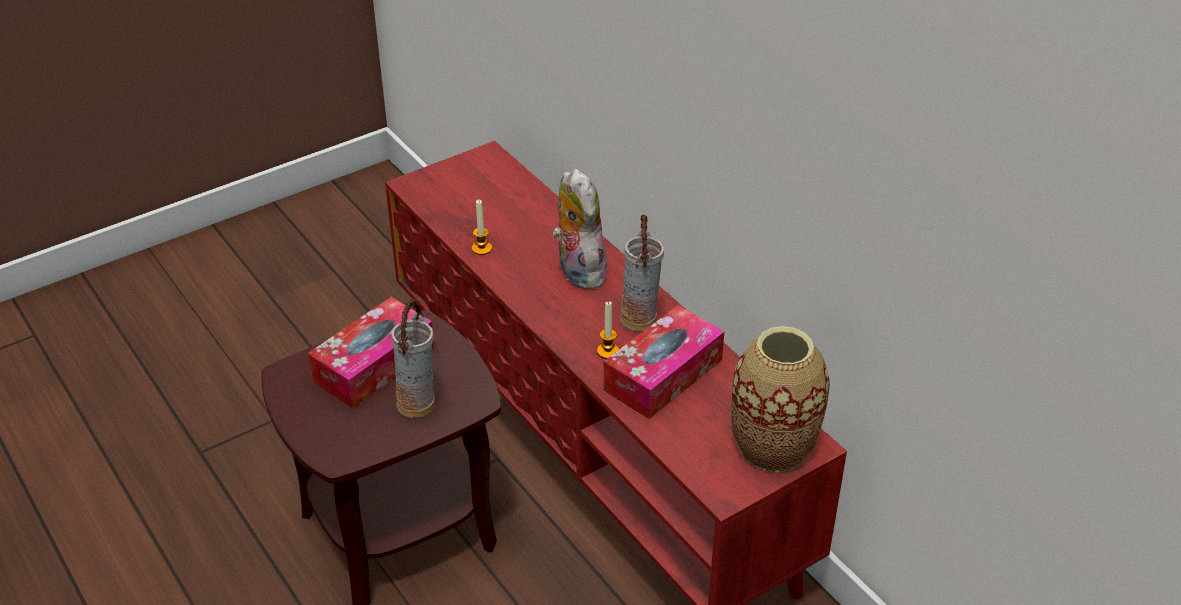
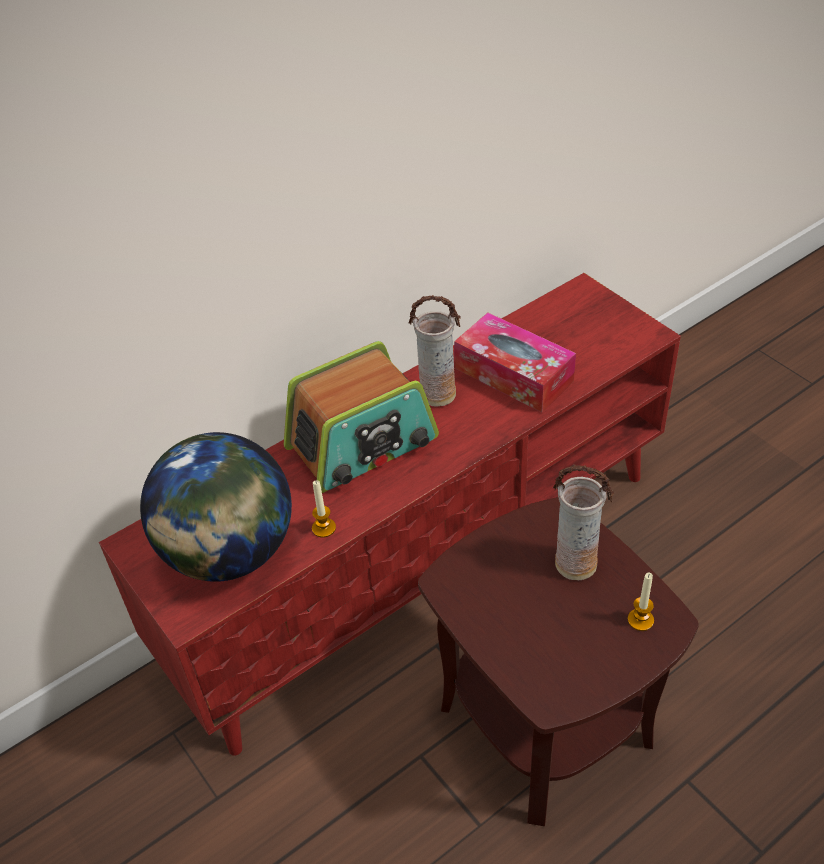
camera: 90 degrees left, 5 degrees up
tissue box [308,297,434,408] -> none
plush toy [552,169,610,289] -> radio [283,341,439,493]
candle [597,301,619,359] -> candle moved to [628,573,654,631]
vase [731,326,830,472] -> none
none -> globe [140,432,292,582]

